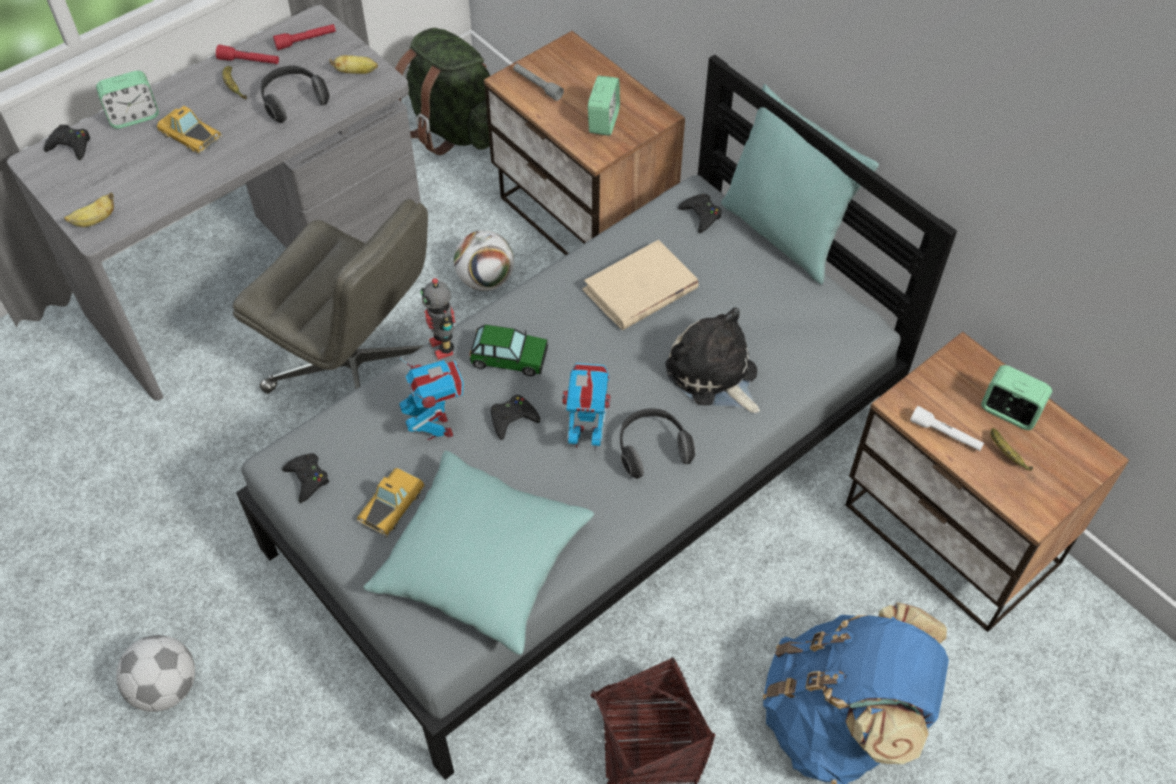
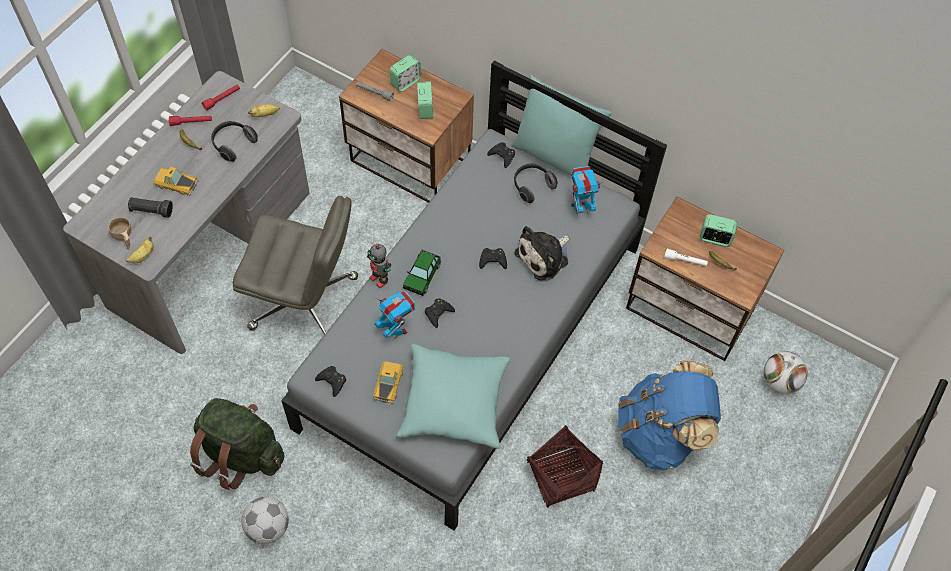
camera: 20 degrees left, 5 degrees up
black game controller [44,125,91,160] -> black game controller moved to [479,248,507,269]
alarm clock [96,71,159,129] -> alarm clock moved to [389,55,421,92]
green backpack [395,28,490,155] -> green backpack moved to [190,398,285,490]
football [454,230,514,291] -> football moved to [764,351,808,394]
toy car [469,325,548,376] -> toy car turned 120 degrees clockwise [403,250,441,296]
toy robot [562,363,610,449] -> toy robot moved to [571,166,601,216]
beige book [582,240,698,330] -> none
headphones [620,408,695,479] -> headphones moved to [514,163,558,203]
plush toy [665,308,760,413] -> plush toy turned 75 degrees counterclockwise [514,226,570,281]
none -> beige cup [108,217,131,250]
none -> black flashlight [128,197,173,218]

